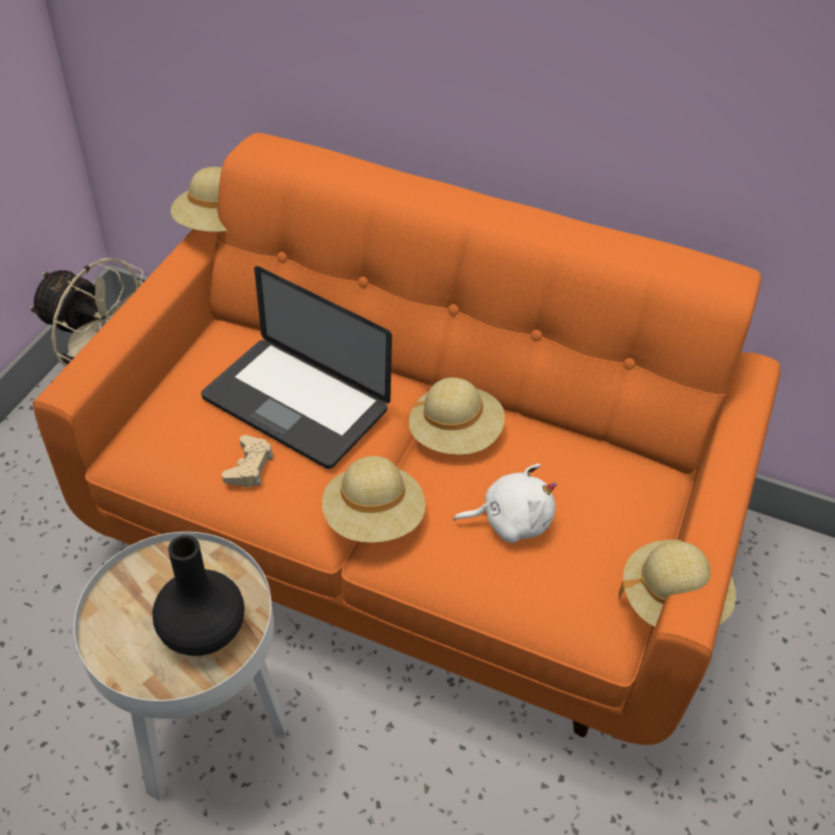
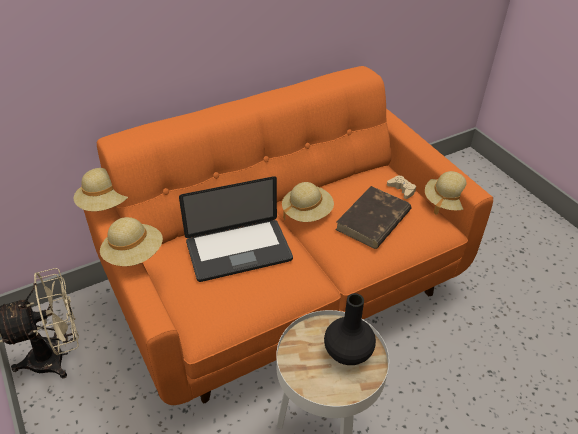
camera: 50 degrees left, 5 degrees down
beige game controller [222,435,273,487] -> beige game controller moved to [387,176,416,199]
beige hat [322,456,425,543] -> beige hat moved to [100,217,163,266]
white plush toy [453,464,557,543] -> brown book [335,186,411,249]

